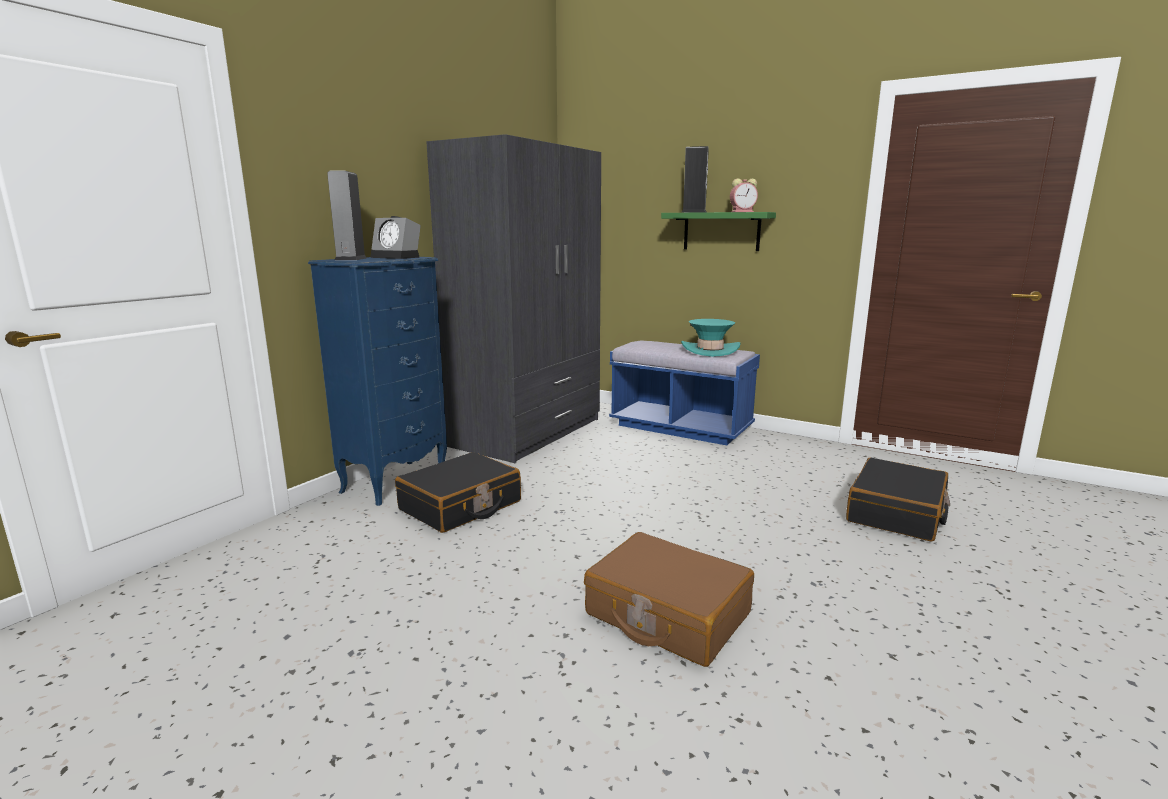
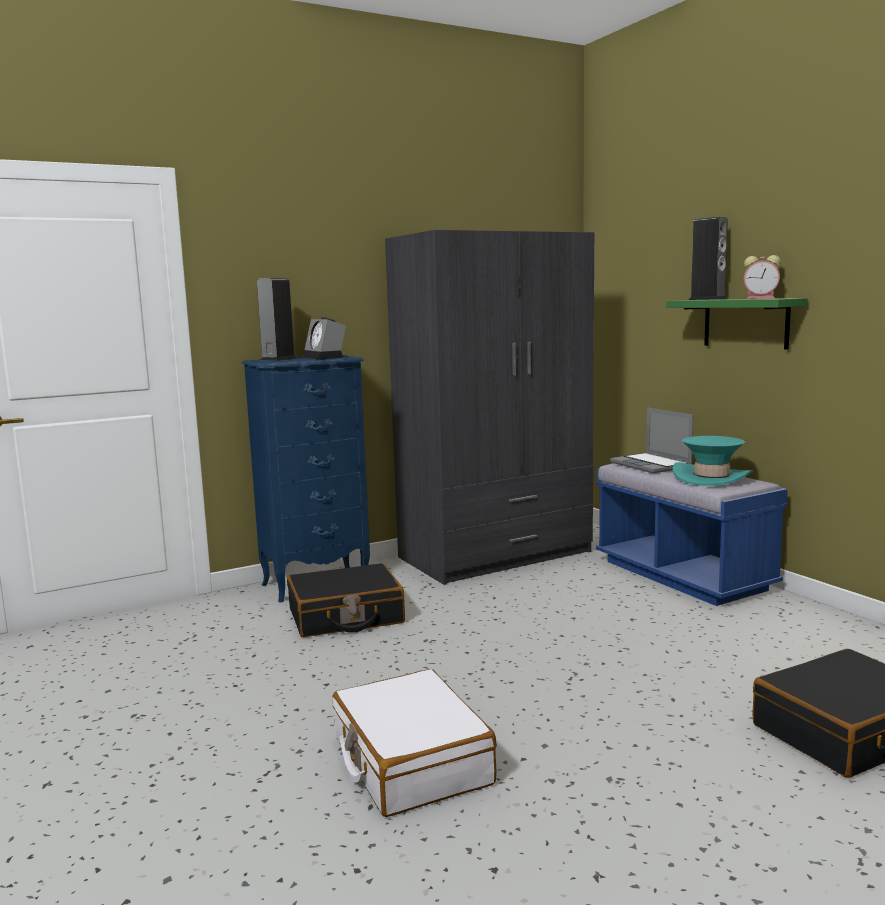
camera: 30 degrees right, 5 degrees down
brown suitcase [584,532,754,667] -> white suitcase [332,669,497,817]
none -> laptop [610,408,693,474]

